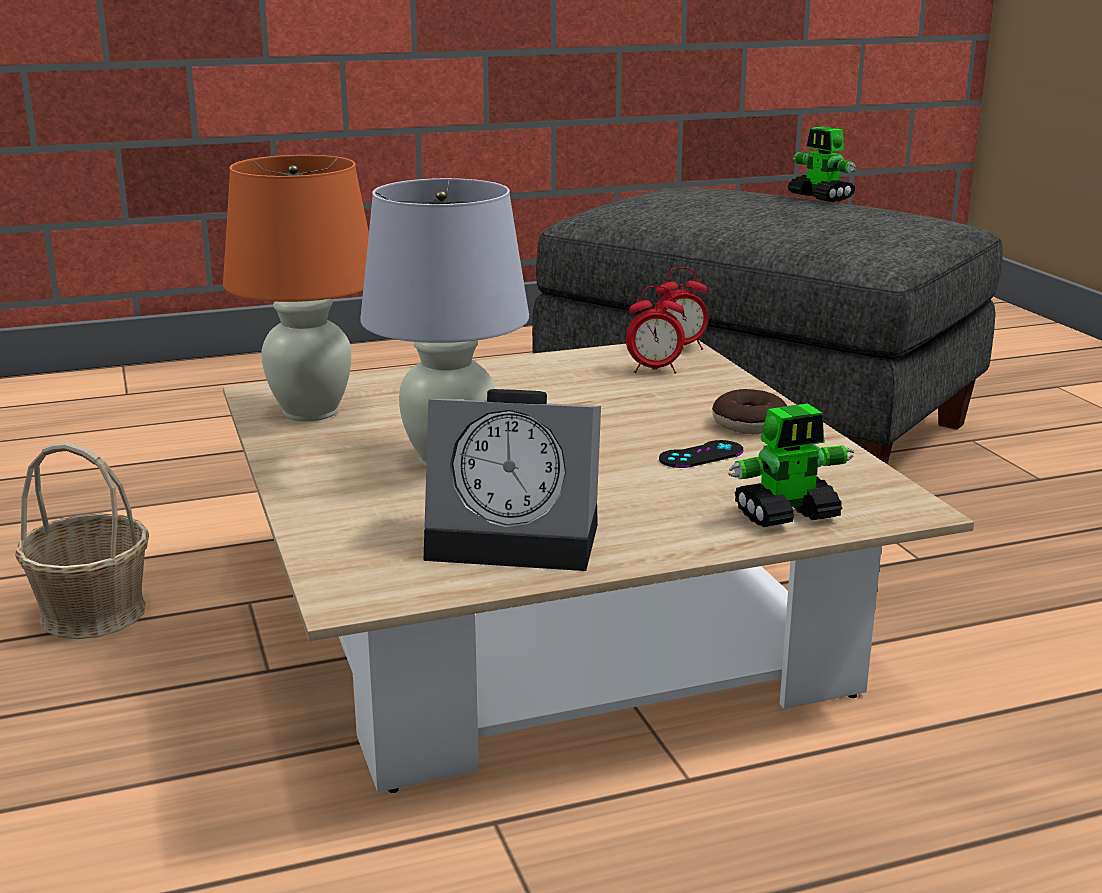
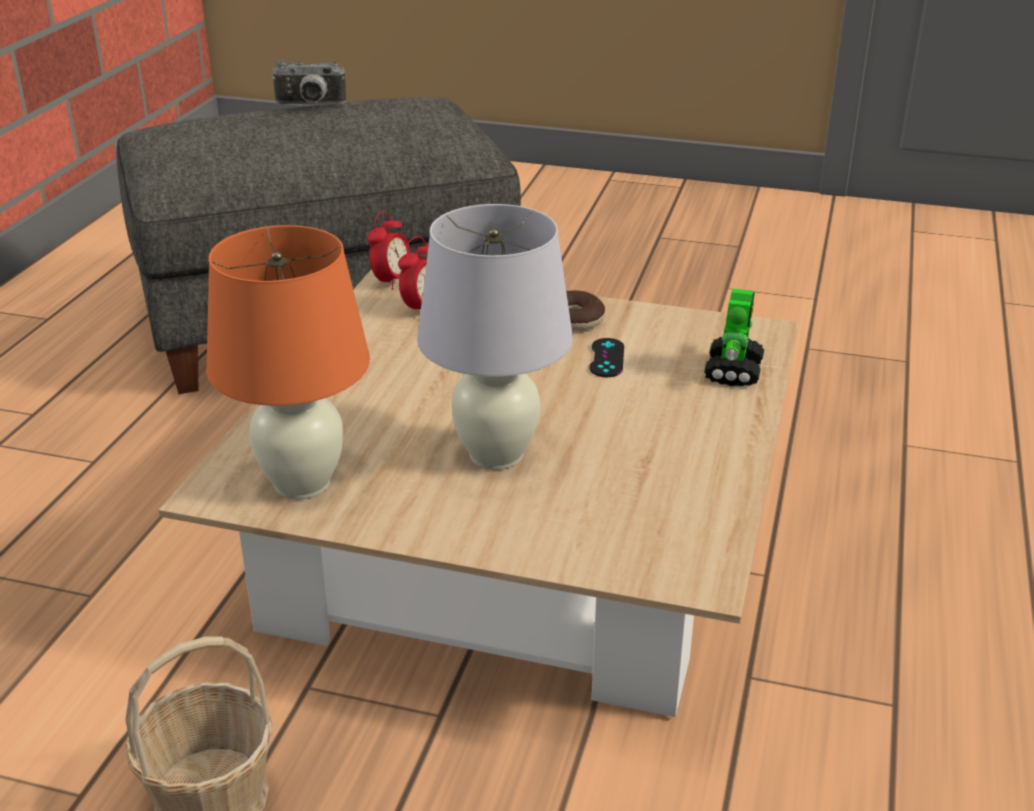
camera: 55 degrees left, 10 degrees up
alarm clock [424,389,601,571] -> none
toy robot [788,126,856,202] -> camera [272,61,346,104]

